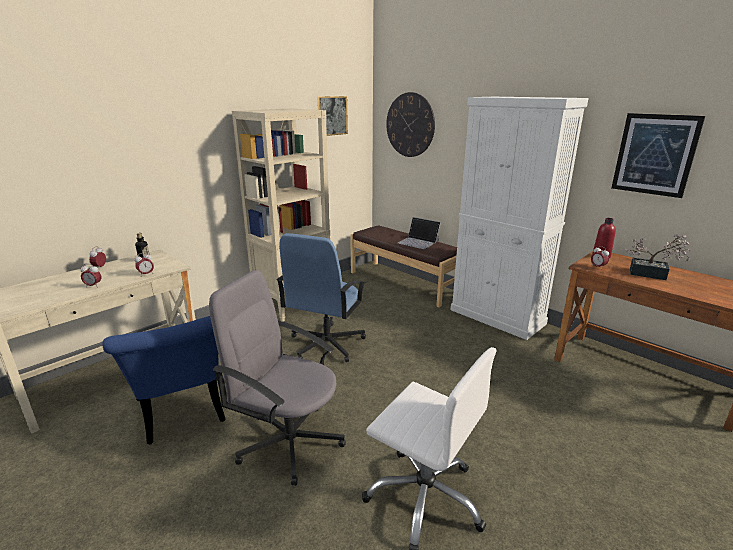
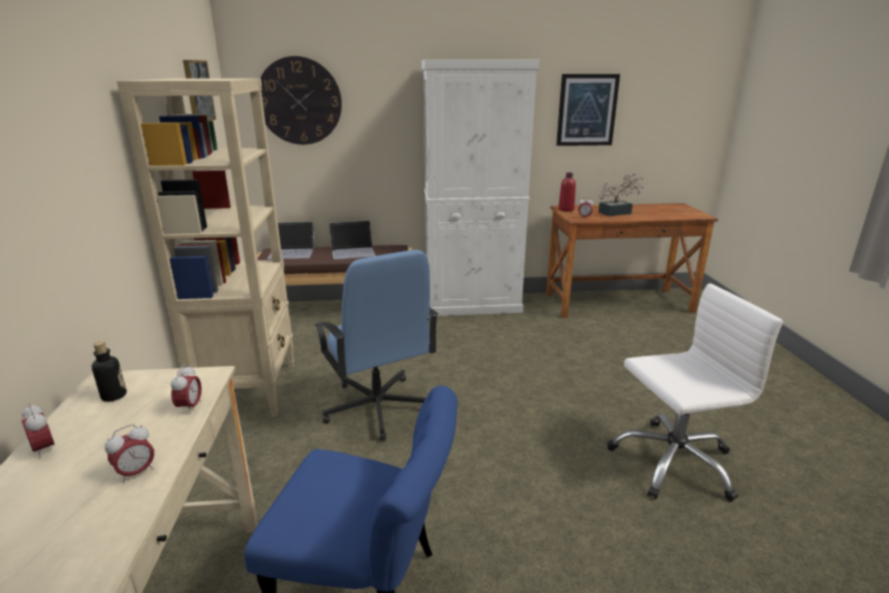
camera: 50 degrees left, 0 degrees up
grey office chair [209,270,346,486] -> none
none -> laptop [267,222,315,260]

